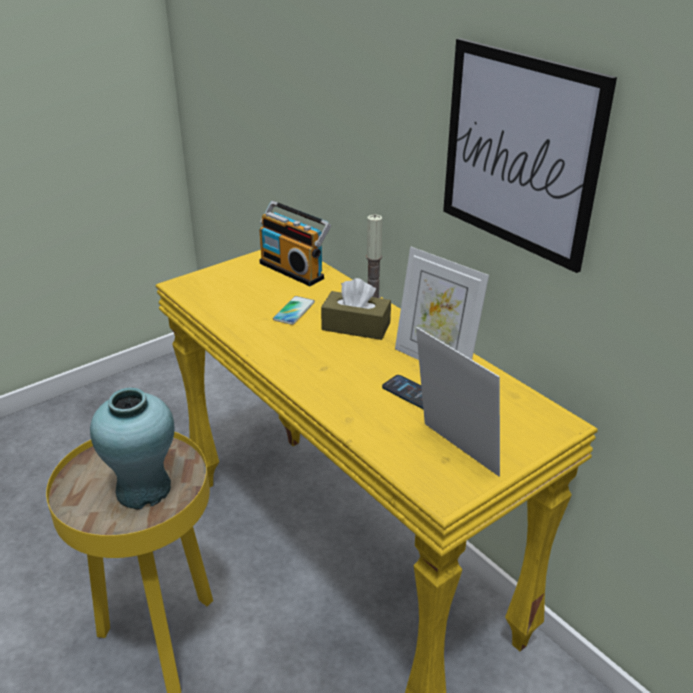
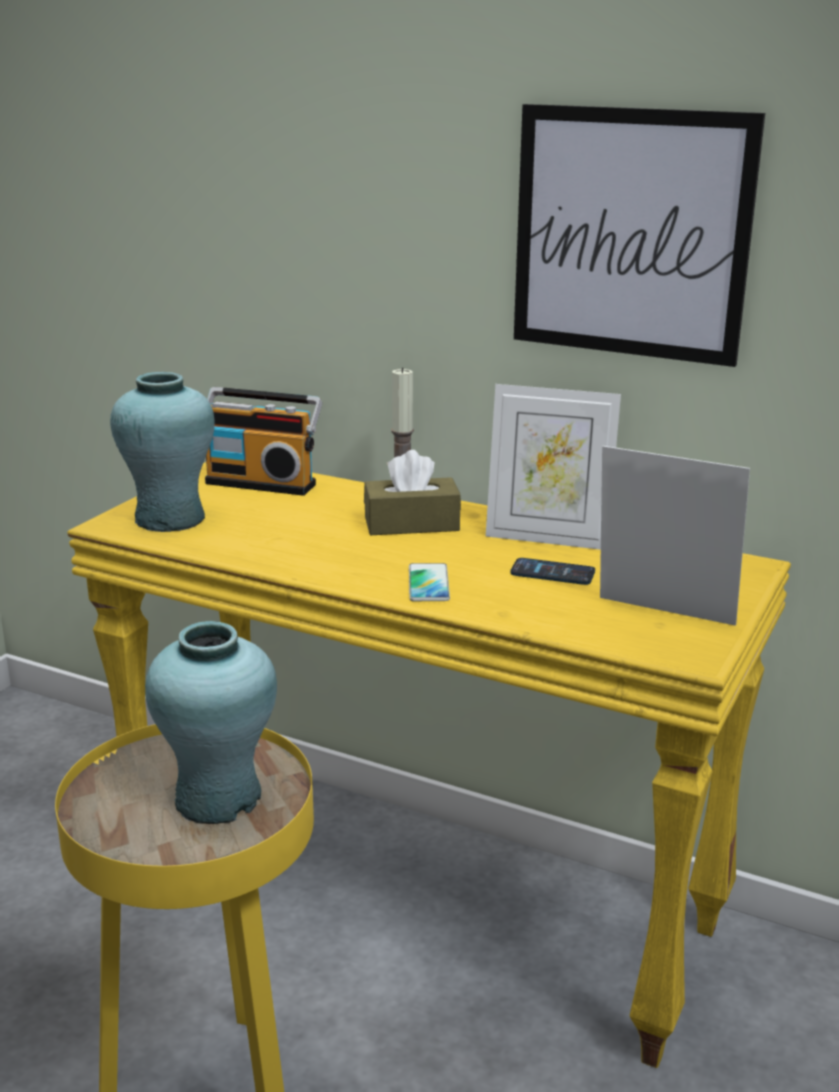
camera: 25 degrees left, 10 degrees down
phone [273,296,315,325] -> phone moved to [409,563,450,602]
none -> turquoise vase [110,372,215,532]

